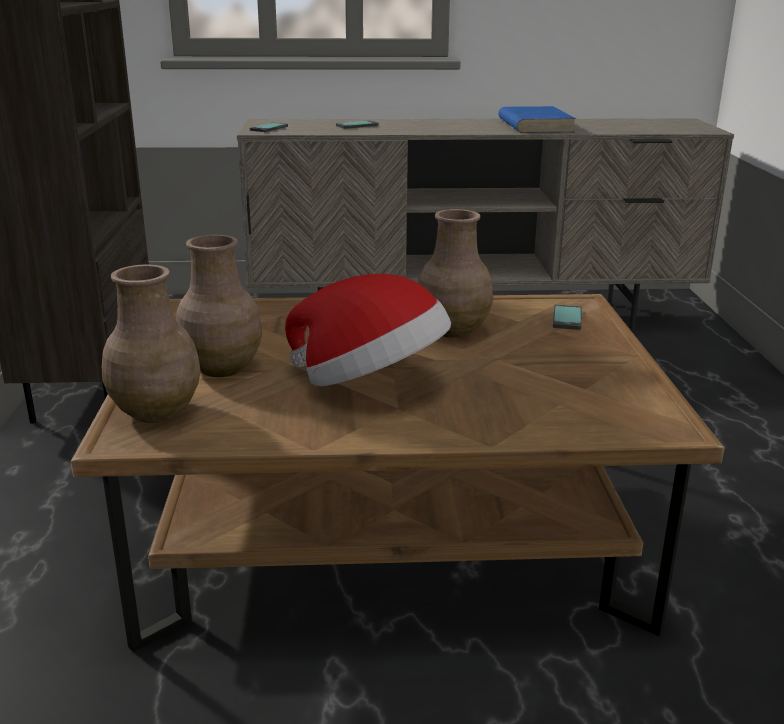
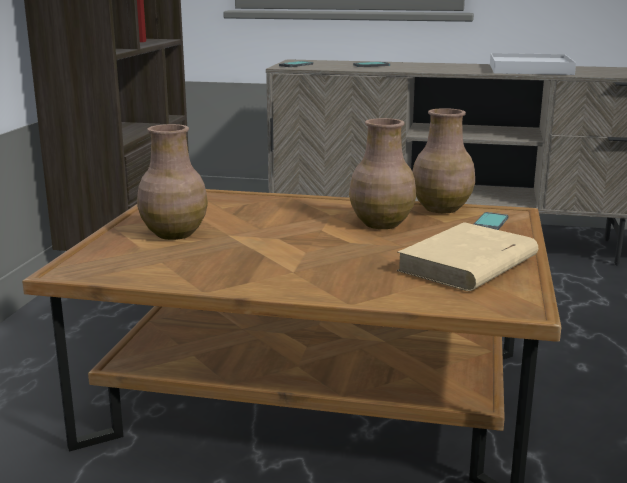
camera: 15 degrees right, 5 degrees down
brown vase [102,265,200,423] -> brown vase moved to [412,108,475,213]
hat [285,274,451,386] -> none
blue book [498,106,576,133] -> white tray [490,53,576,75]
none -> beige book [396,222,539,291]

